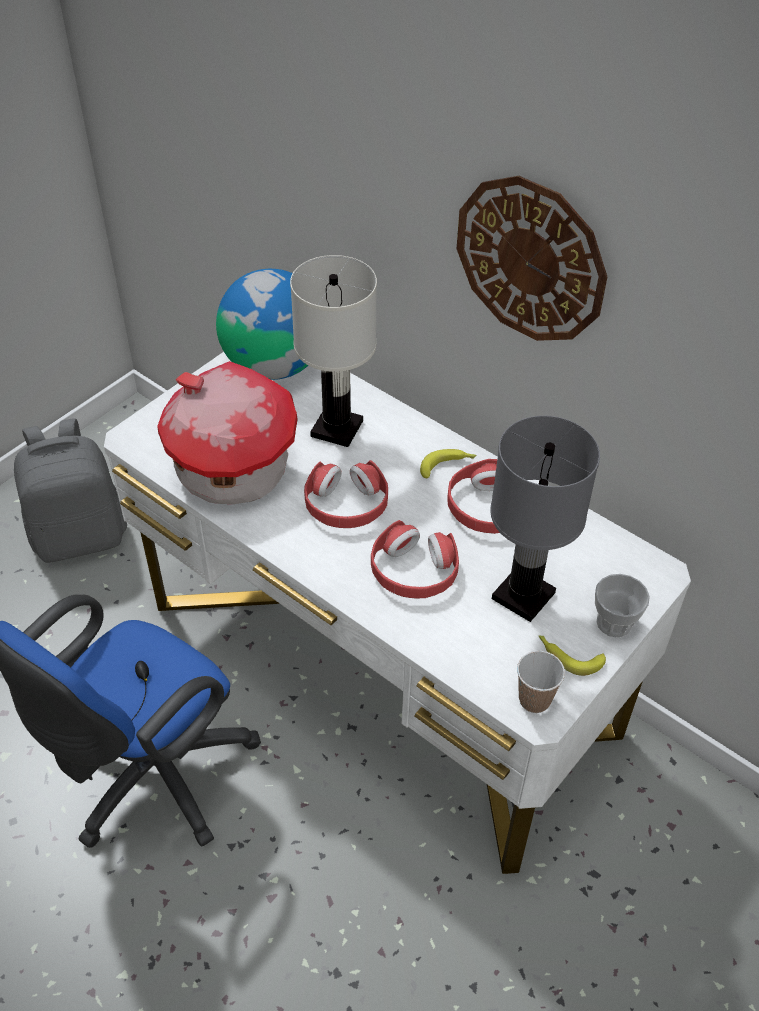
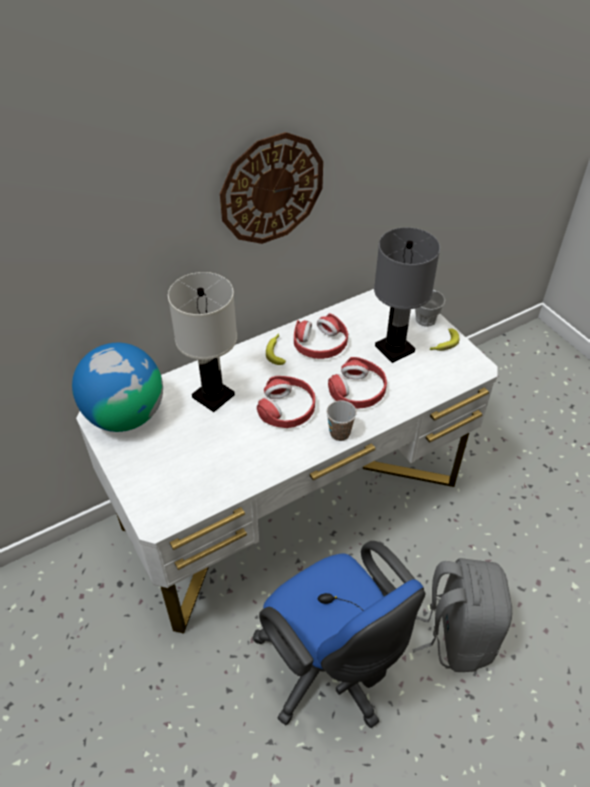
camera: 70 degrees left, 0 degrees up
grey backpack [14,418,127,563] -> grey backpack moved to [412,558,512,672]
toy house [157,361,297,504] -> none
cup [517,651,565,713] -> cup moved to [326,400,357,441]

